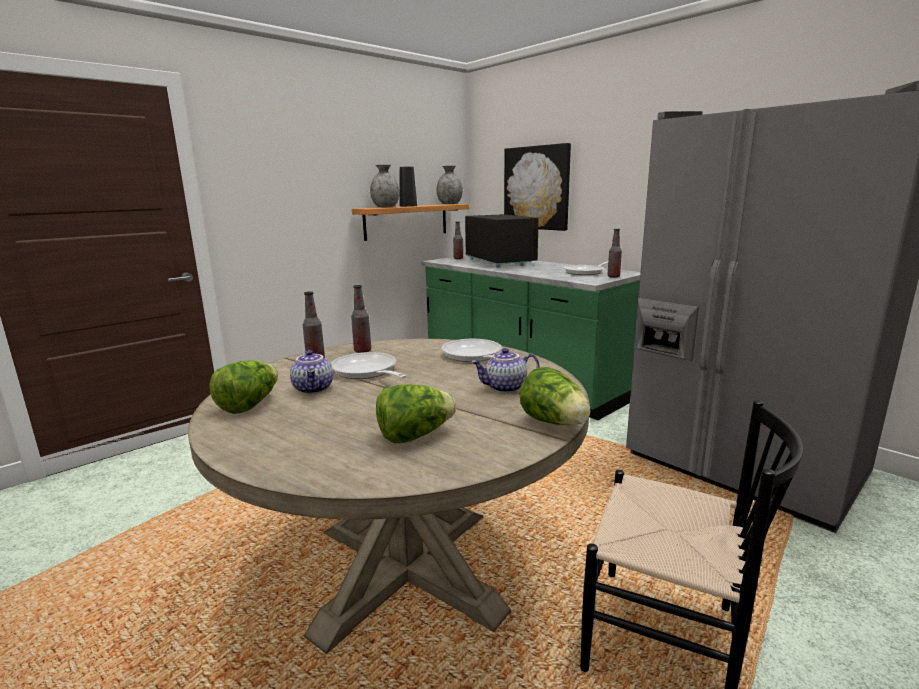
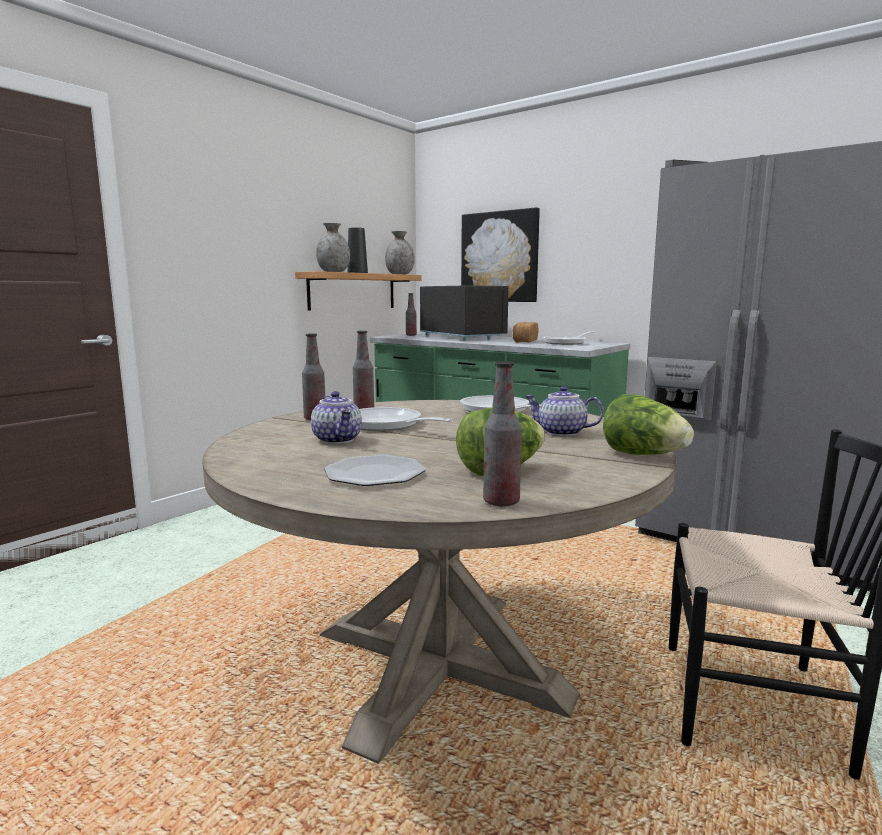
camera: 10 degrees left, 5 degrees down
lettuce [209,360,278,414] -> none
teapot [471,348,539,393] -> teapot turned 45 degrees clockwise [525,386,604,436]
bottle [607,229,622,278] -> bottle moved to [483,361,522,507]
none -> plate [324,455,426,486]
none -> bread [512,322,538,342]

